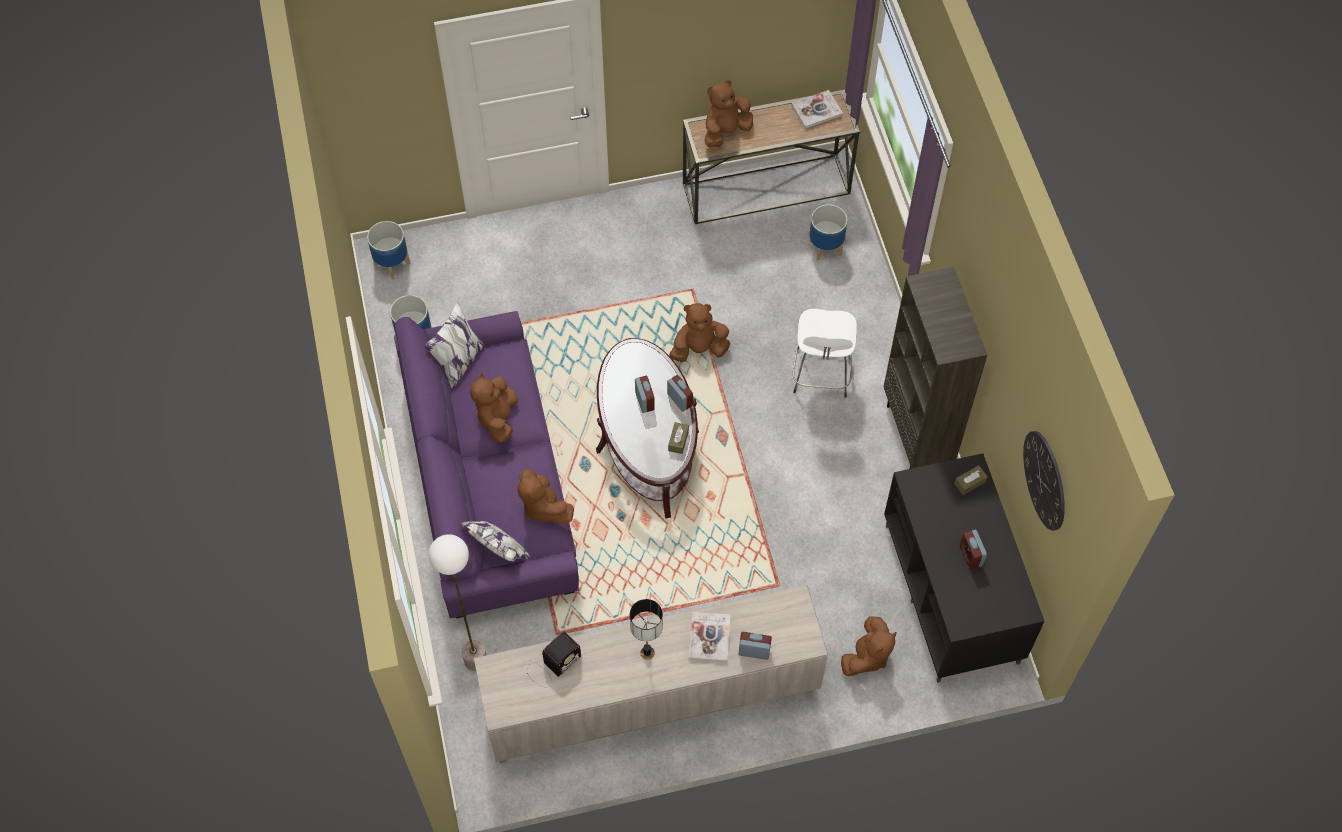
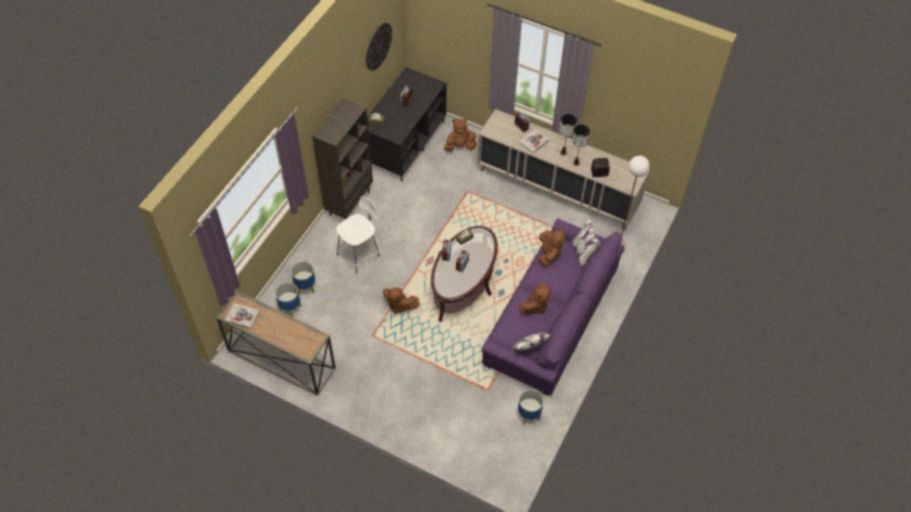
camera: 140 degrees left, 5 degrees down
planter [367,221,410,279] -> planter moved to [291,261,315,295]
brown plush toy [705,80,753,147] -> none
none -> table lamp [572,125,590,166]

